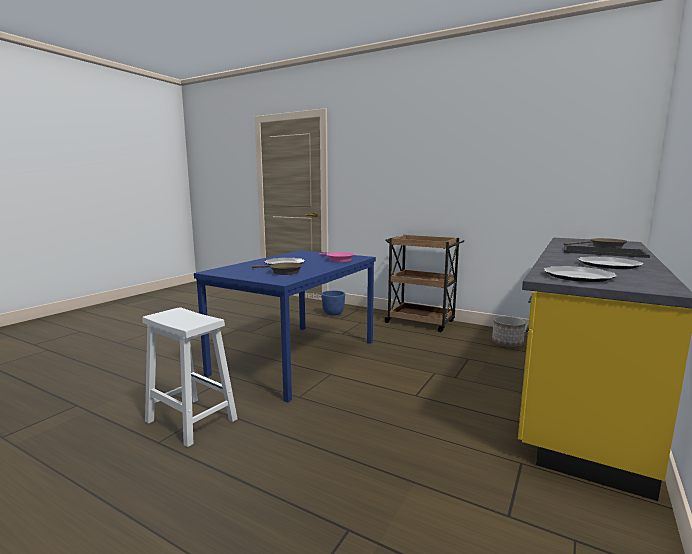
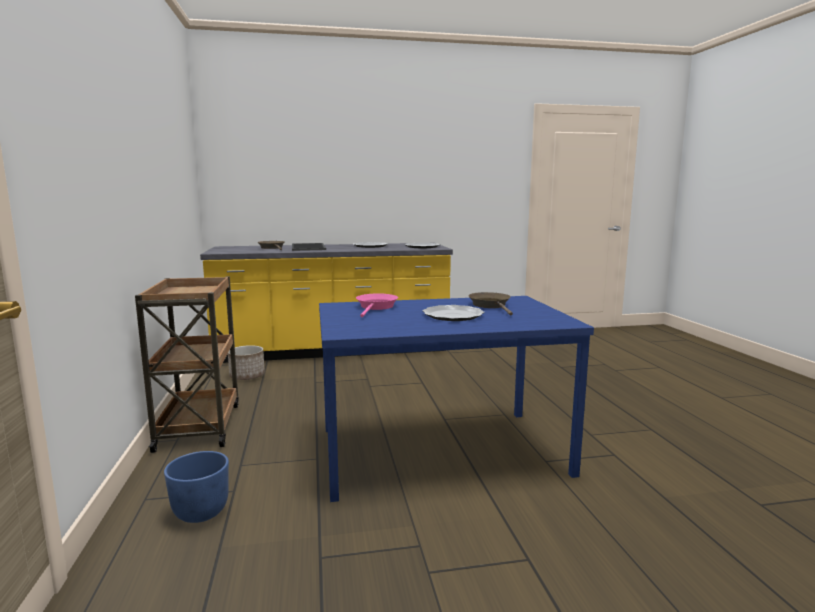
camera: 130 degrees left, 0 degrees up
white stool [142,307,237,447] -> none

